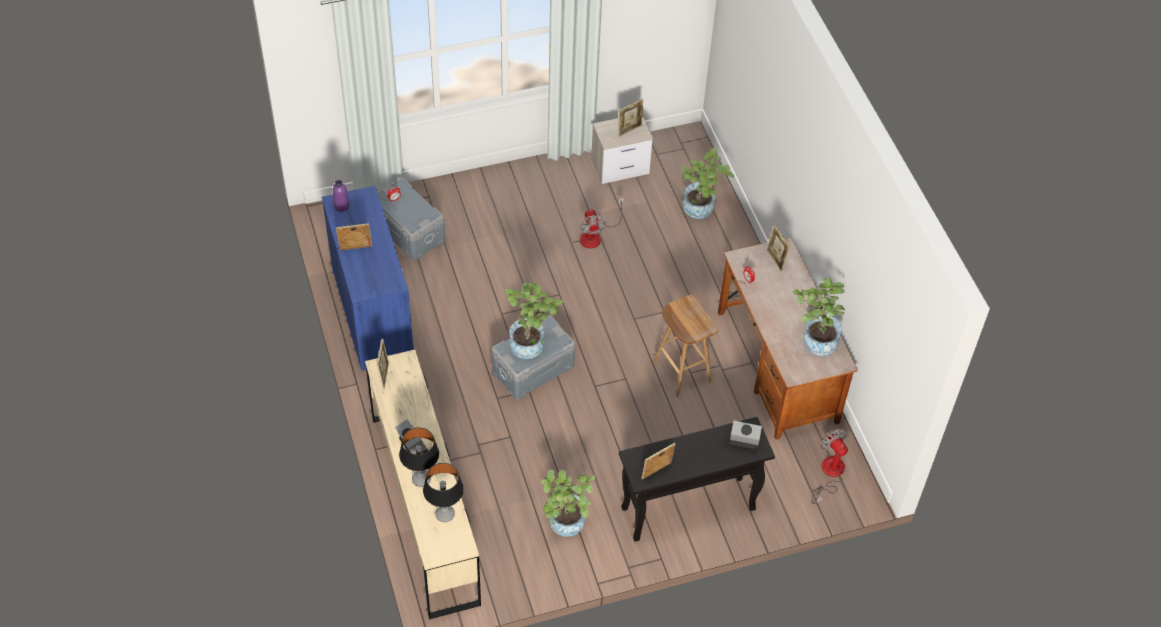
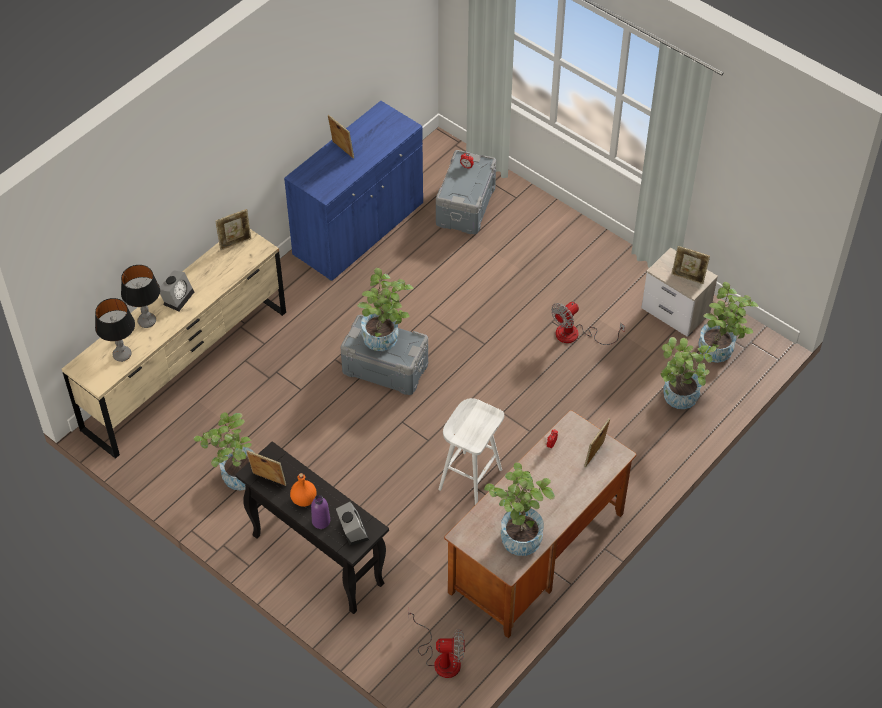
camera: 60 degrees right, 0 degrees up
purple bottle [332,180,349,212] -> purple bottle moved to [311,495,330,529]
brown stool [653,294,719,397] -> white stool [438,398,504,505]
fan [812,429,848,504] -> fan turned 60 degrees clockwise [408,607,465,678]
none -> orange bottle [290,473,317,507]
none -> potted plant [698,282,758,363]

